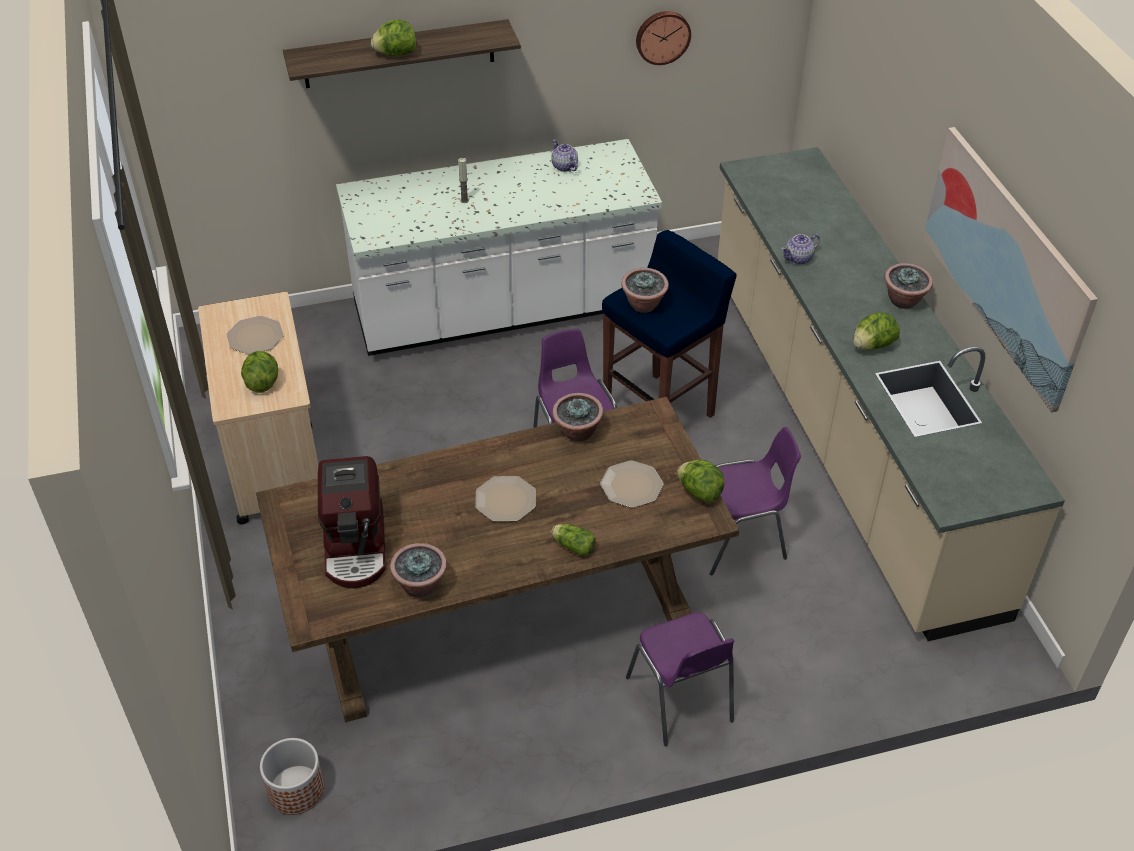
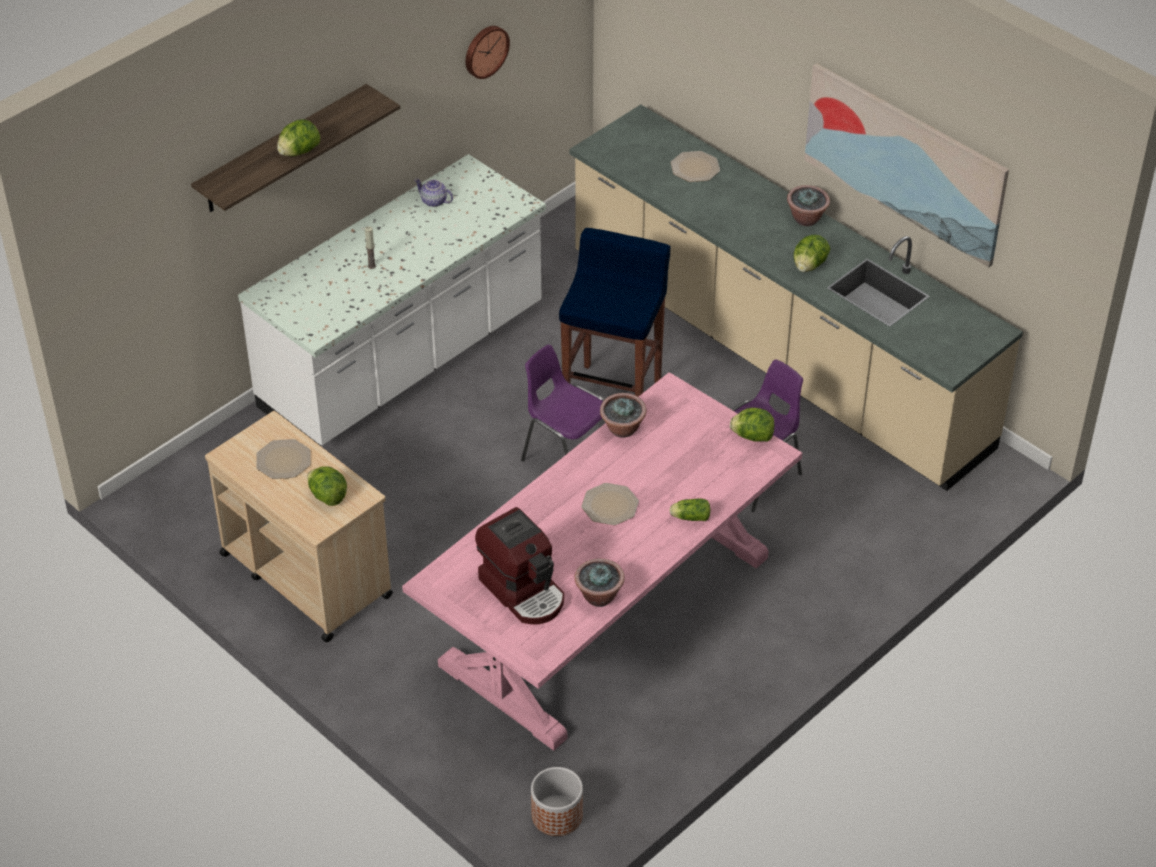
camera: 30 degrees left, 0 degrees up
brown dining table [256,397,739,723] -> pink dining table [402,372,802,751]
plate [600,460,664,508] -> plate moved to [671,151,720,182]
potted plant [621,268,669,313] -> none
purple chair [626,612,735,746] -> none
teapot [781,234,820,264] -> none

